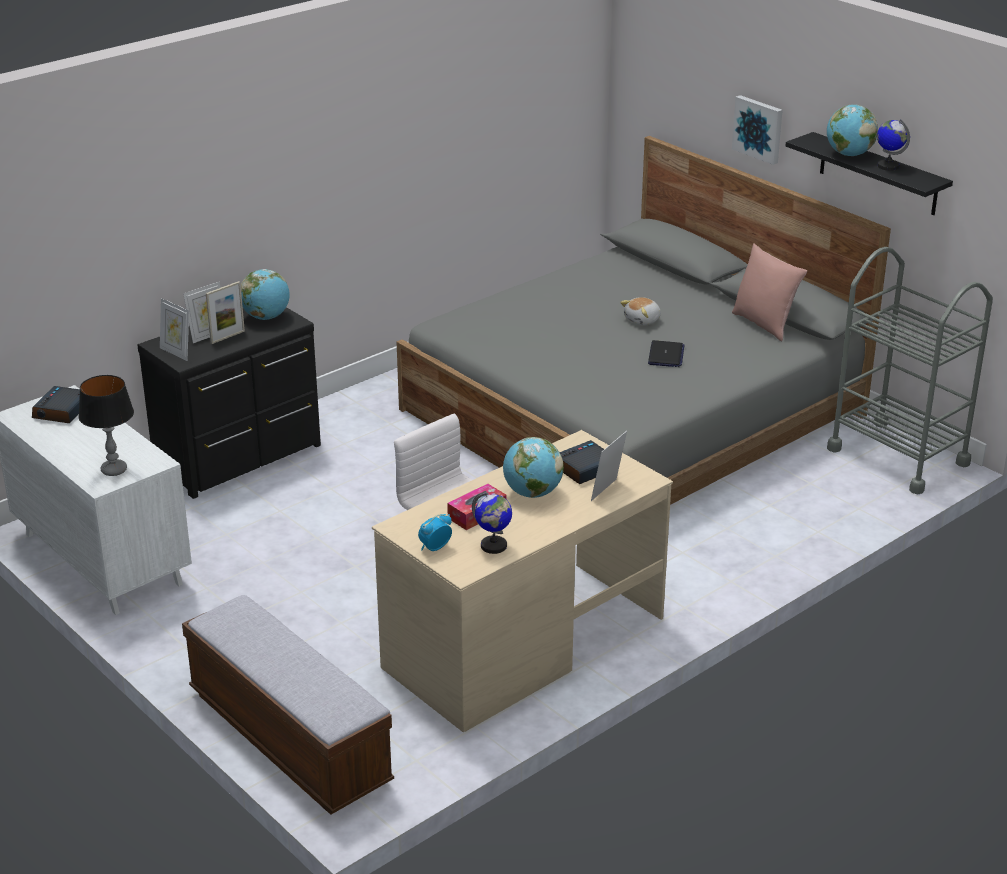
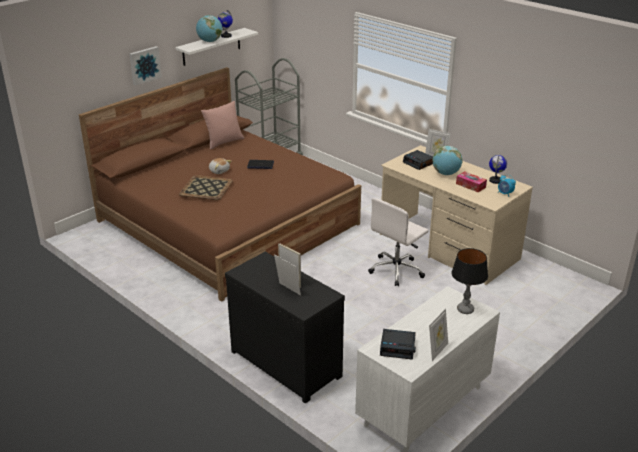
camera: 95 degrees left, 0 degrees up
picture frame [160,298,189,361] -> picture frame moved to [429,308,448,361]
bench [182,595,394,815] -> none
globe [241,269,290,320] -> none
grey bed [397,136,891,505] -> brown bed [79,67,361,302]
black shelf [786,132,953,215] -> white shelf [175,28,258,66]
none -> tray [179,175,233,200]

